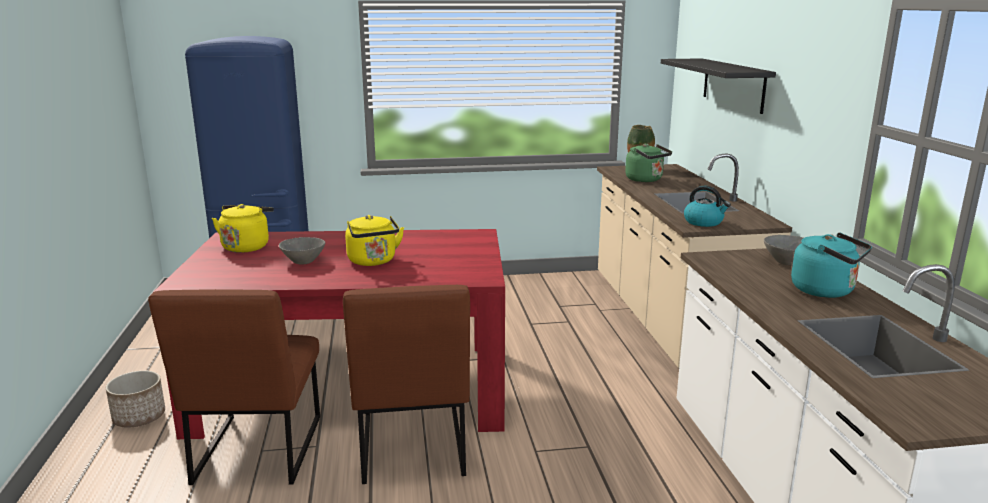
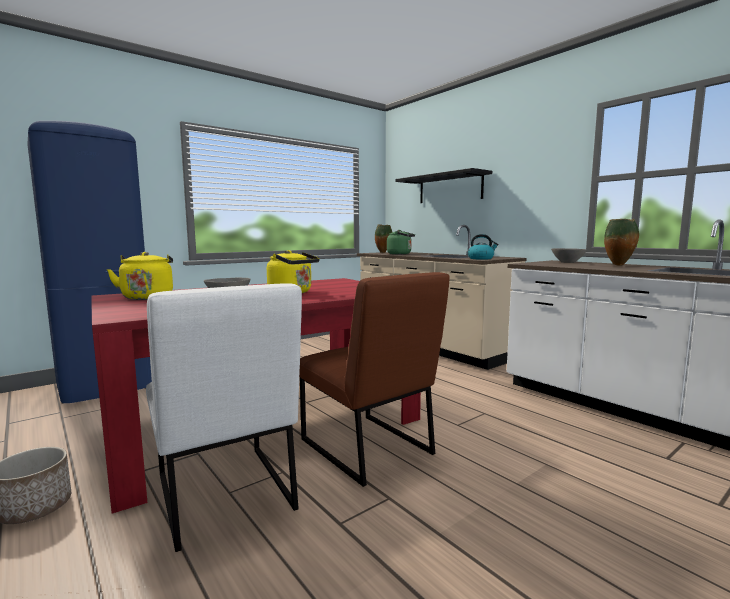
camera: 30 degrees left, 10 degrees down
brown chair [148,289,320,485] -> white chair [146,283,302,552]
turquoise kettle [791,232,872,298] -> vase [604,219,639,266]

